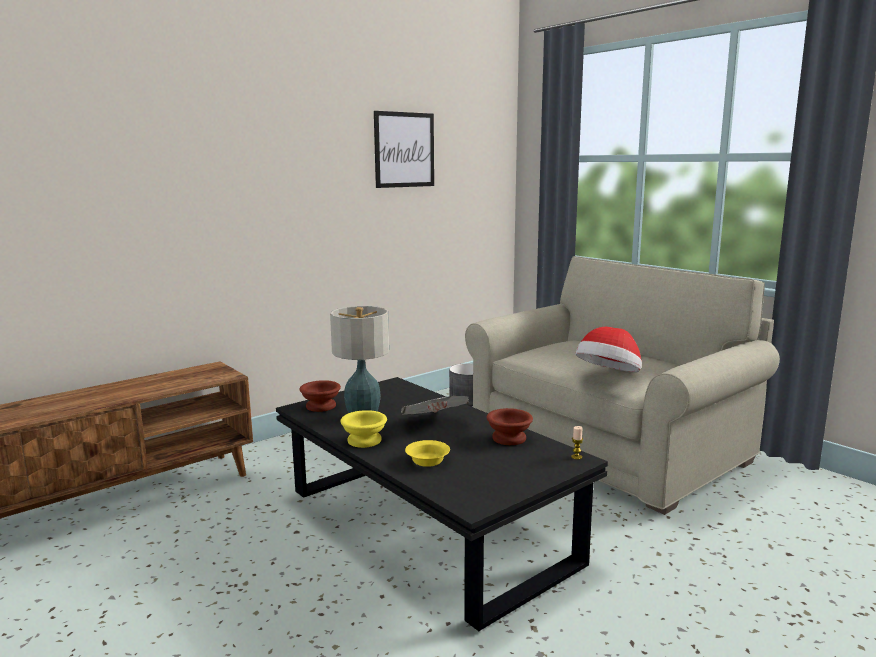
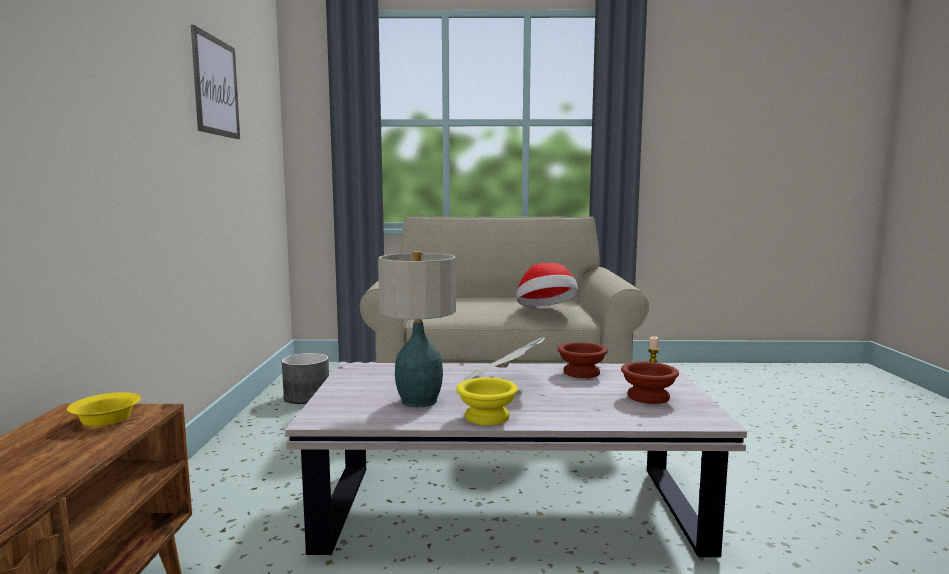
camera: 50 degrees left, 5 degrees down
black coffee table [276,377,608,631] -> white coffee table [285,363,747,557]
brown bowl [299,380,341,412] -> brown bowl moved to [621,361,679,404]
yellow bowl [405,440,450,467] -> yellow bowl moved to [67,392,141,427]

